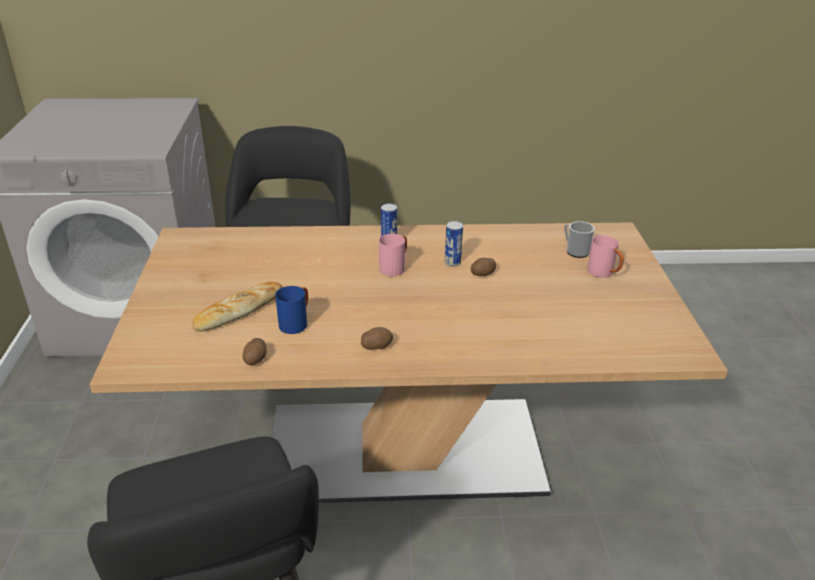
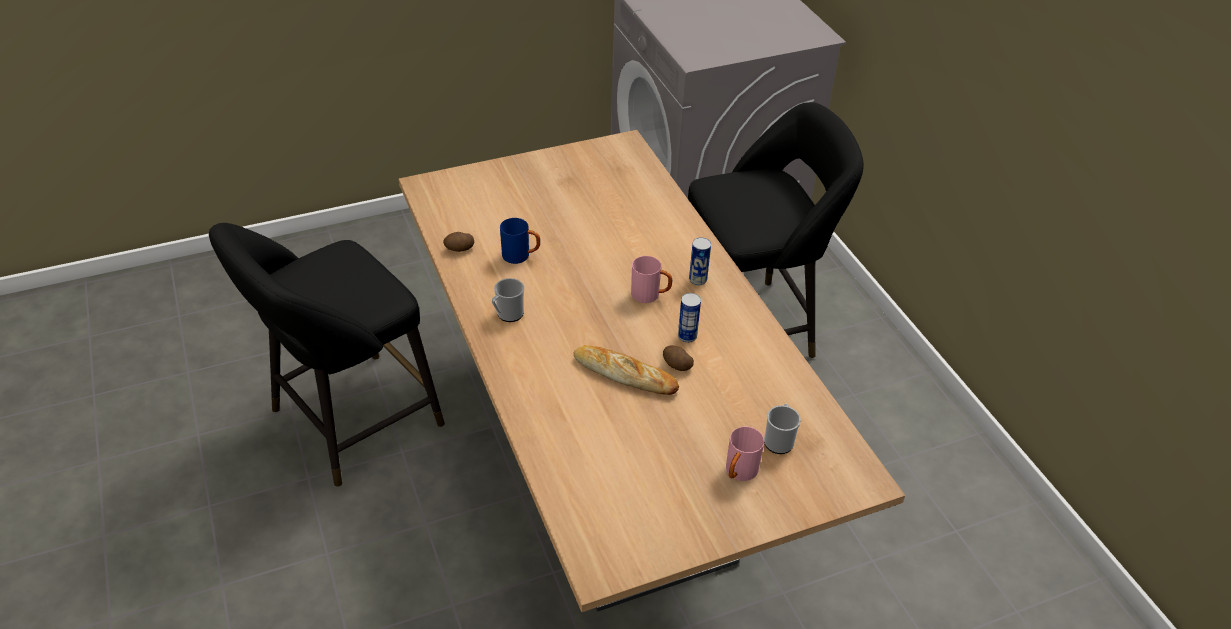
camera: 70 degrees right, 10 degrees up
bread [192,282,282,332] -> bread moved to [574,345,679,395]
potato [361,327,393,350] -> mug [492,278,524,322]

